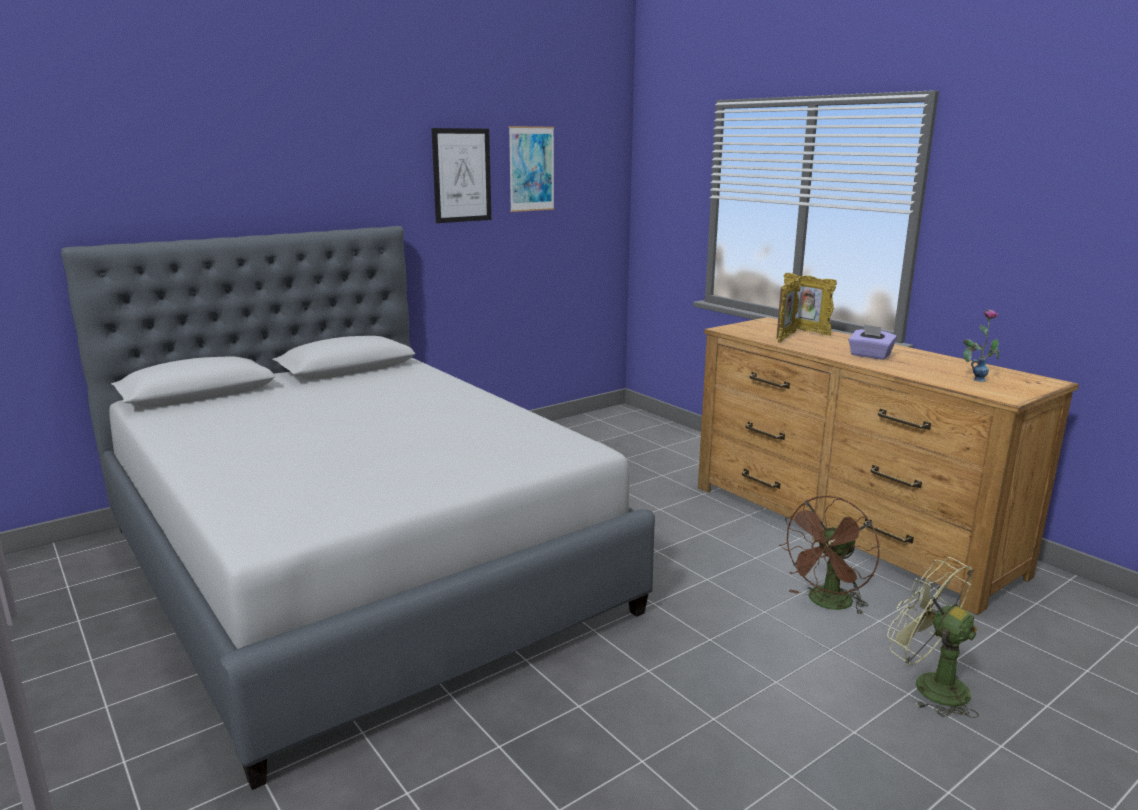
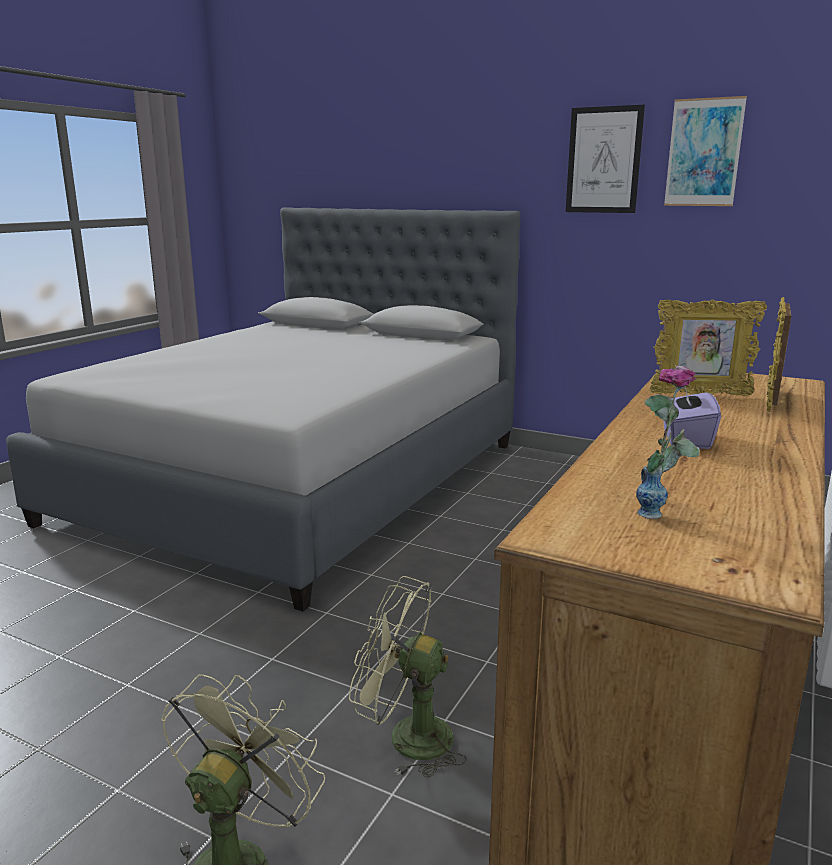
camera: 65 degrees right, 0 degrees up
brown fan [780,496,880,616] -> green fan [349,576,467,778]

